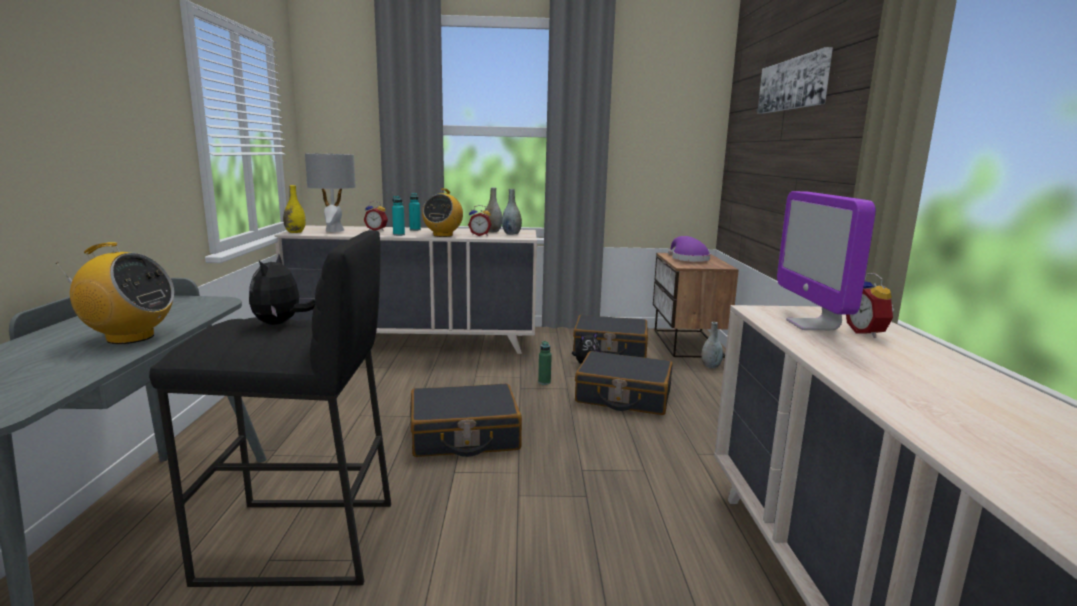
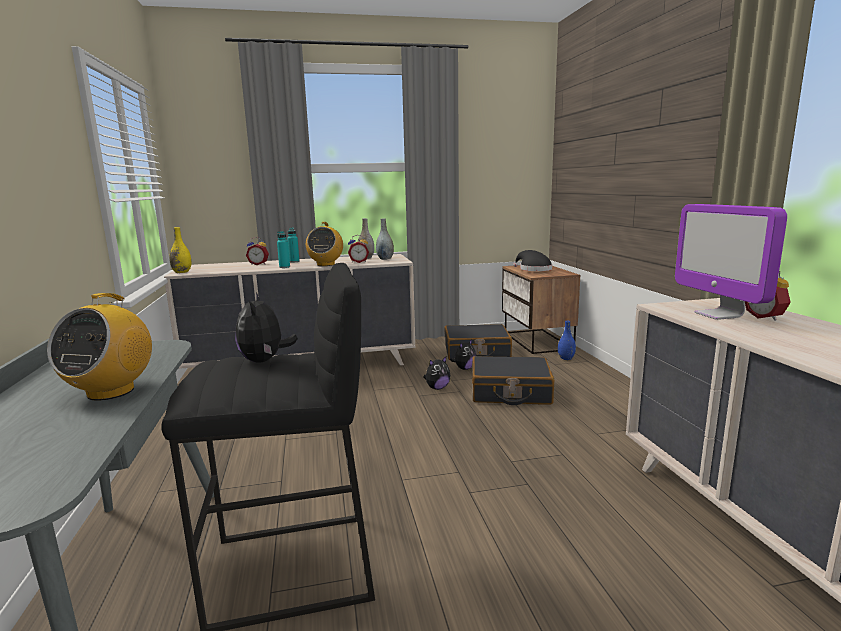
camera: 10 degrees left, 0 degrees up
radio [55,242,174,344] -> radio turned 105 degrees clockwise [47,293,152,401]
grey table lamp [305,153,356,232] -> none
black suitcase [410,384,522,457] -> none
green bottle [538,341,552,385] -> plush toy [423,357,450,390]
purple hat [668,236,710,262] -> black hat [513,250,552,271]
grey vase [701,322,723,368] -> blue vase [558,321,576,360]
picture [757,47,833,114] -> none

